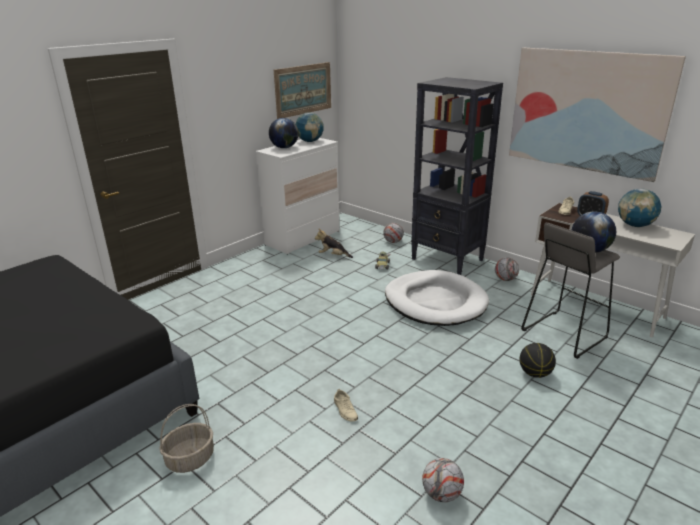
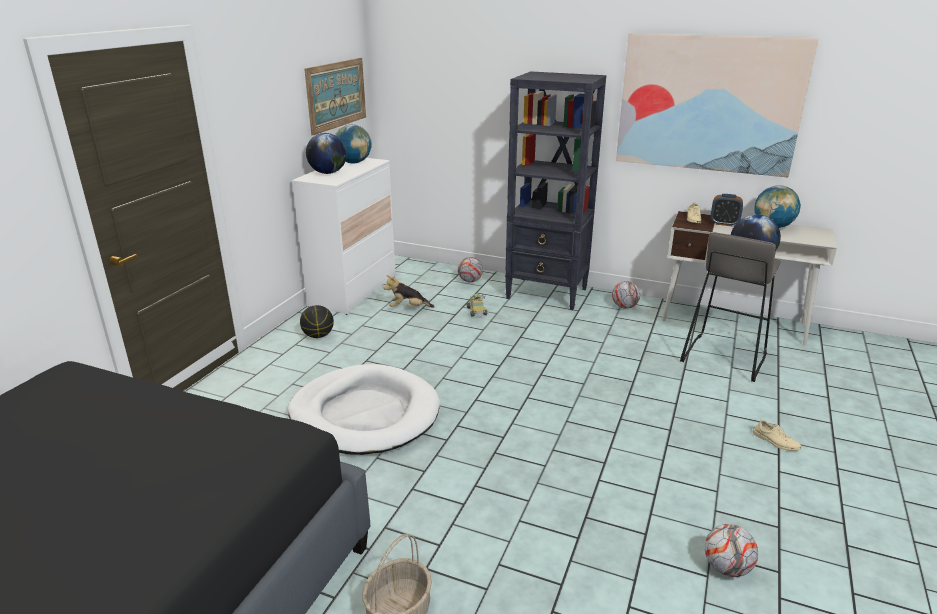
camera: 20 degrees left, 0 degrees up
beige shoe [334,389,358,421] -> beige shoe moved to [753,420,801,451]
white dog bed [385,270,489,326] -> white dog bed moved to [288,364,440,455]
basketball [519,343,556,378] -> basketball moved to [300,305,334,338]

